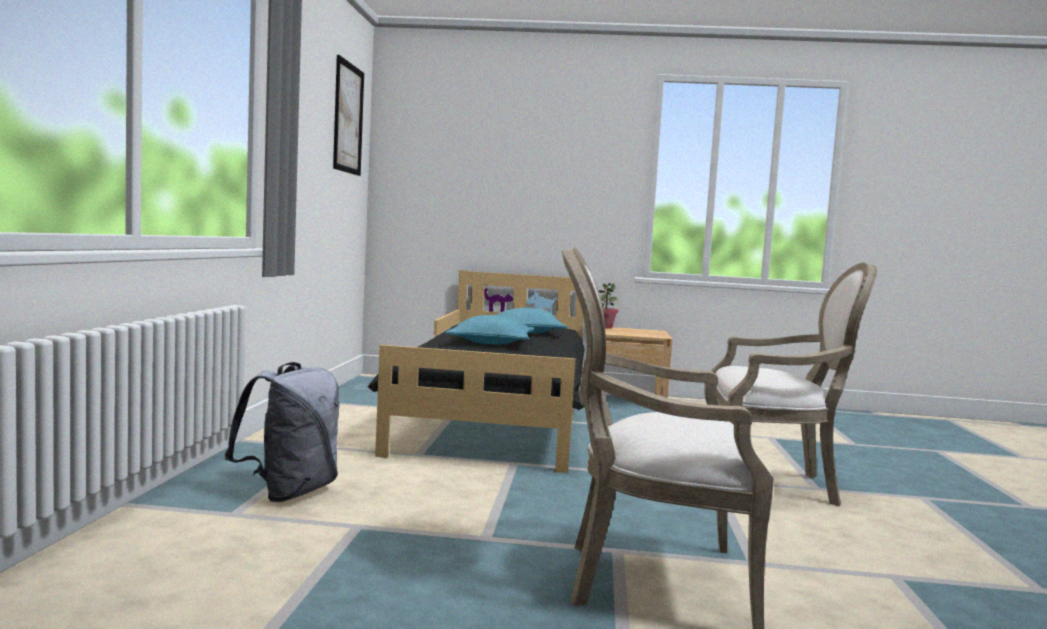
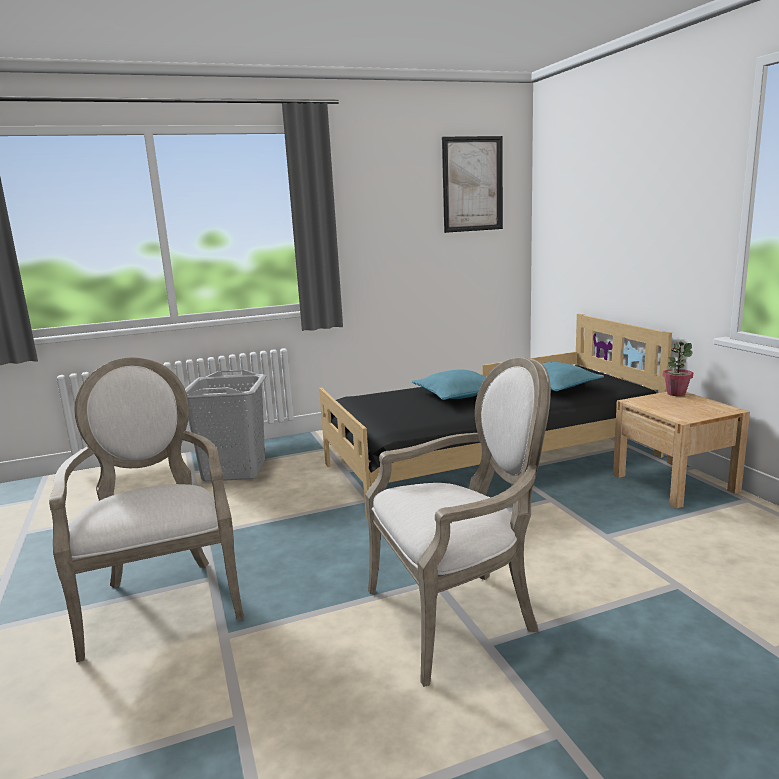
camera: 65 degrees right, 10 degrees up
grey backpack [225,362,340,502] -> grey laundry basket [185,370,267,481]
armchair [711,262,877,506] -> armchair turned 90 degrees counterclockwise [365,357,551,687]

